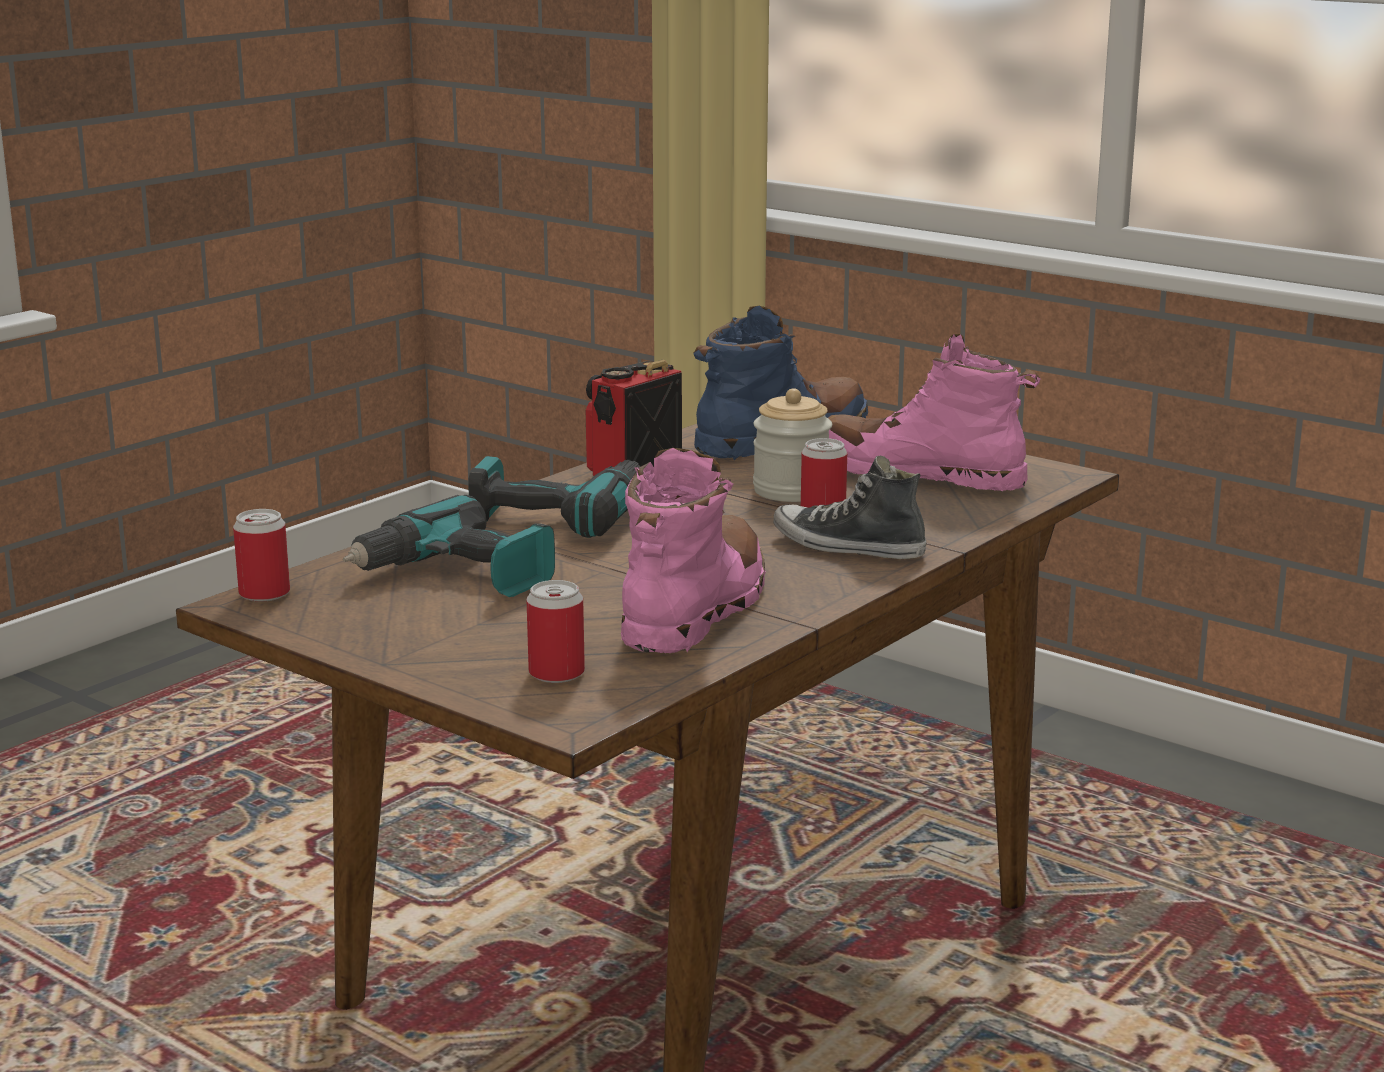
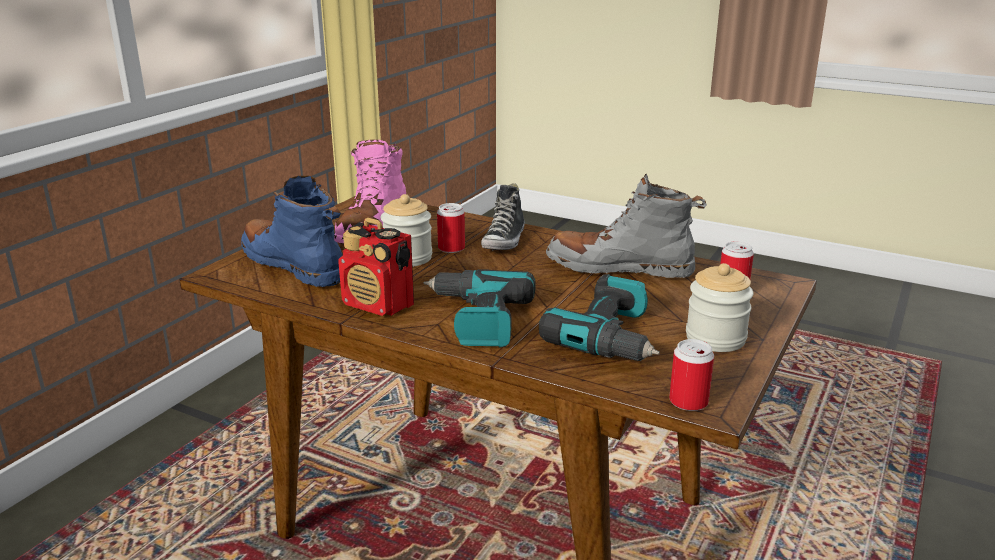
camera: 100 degrees left, 5 degrees up
pink boot [621,448,766,653] -> grey boot [546,174,707,278]
none -> jar [686,263,754,352]

